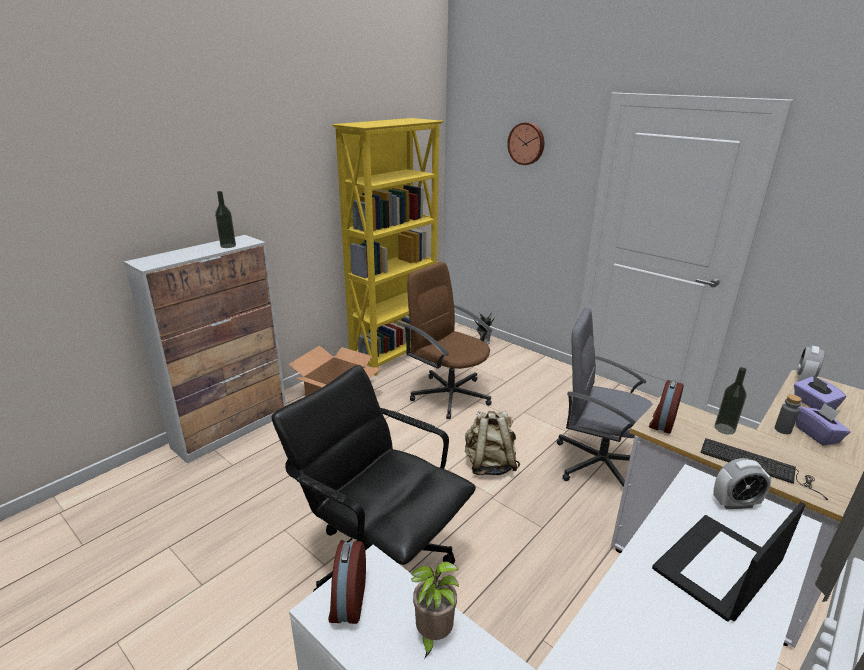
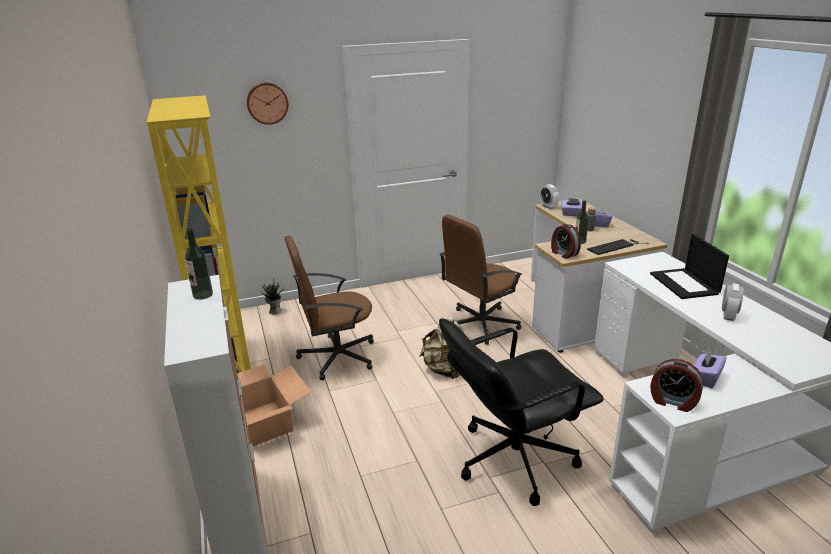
camera: 60 degrees left, 0 degrees up
potted plant [411,561,459,659] -> purple tissue box [694,350,726,388]
grey office chair [557,308,653,487] -> brown office chair [440,215,523,345]
alarm clock [713,458,771,509] -> alarm clock moved to [722,283,744,321]

